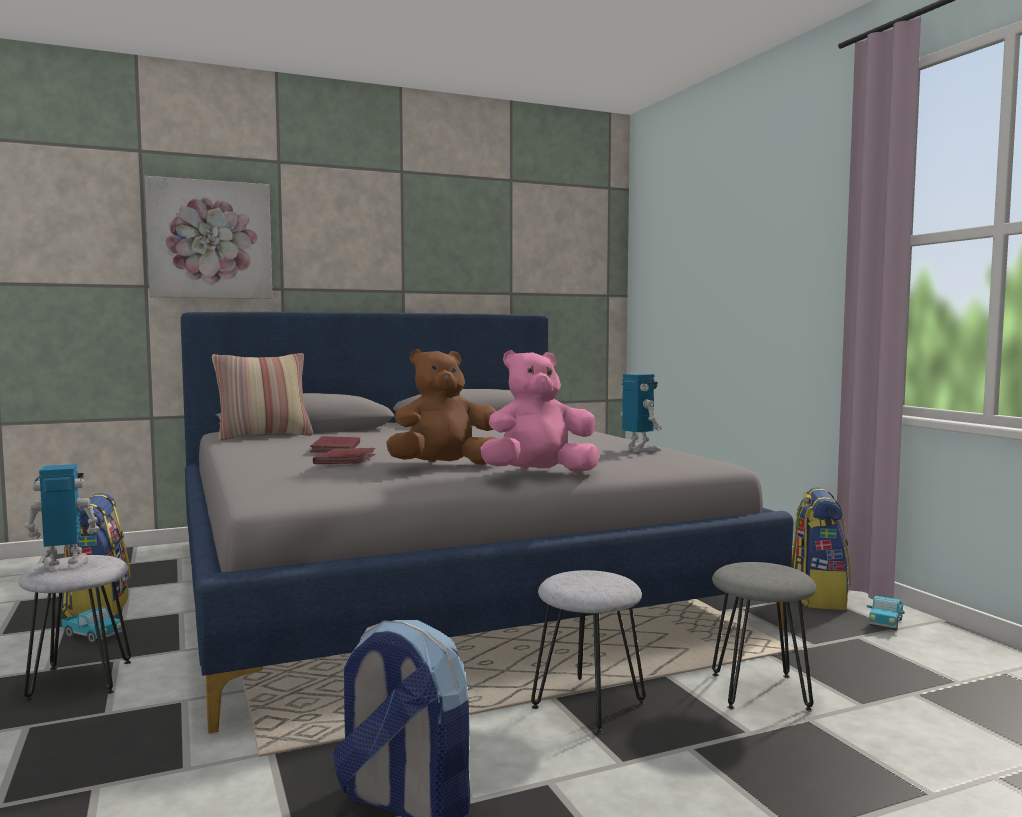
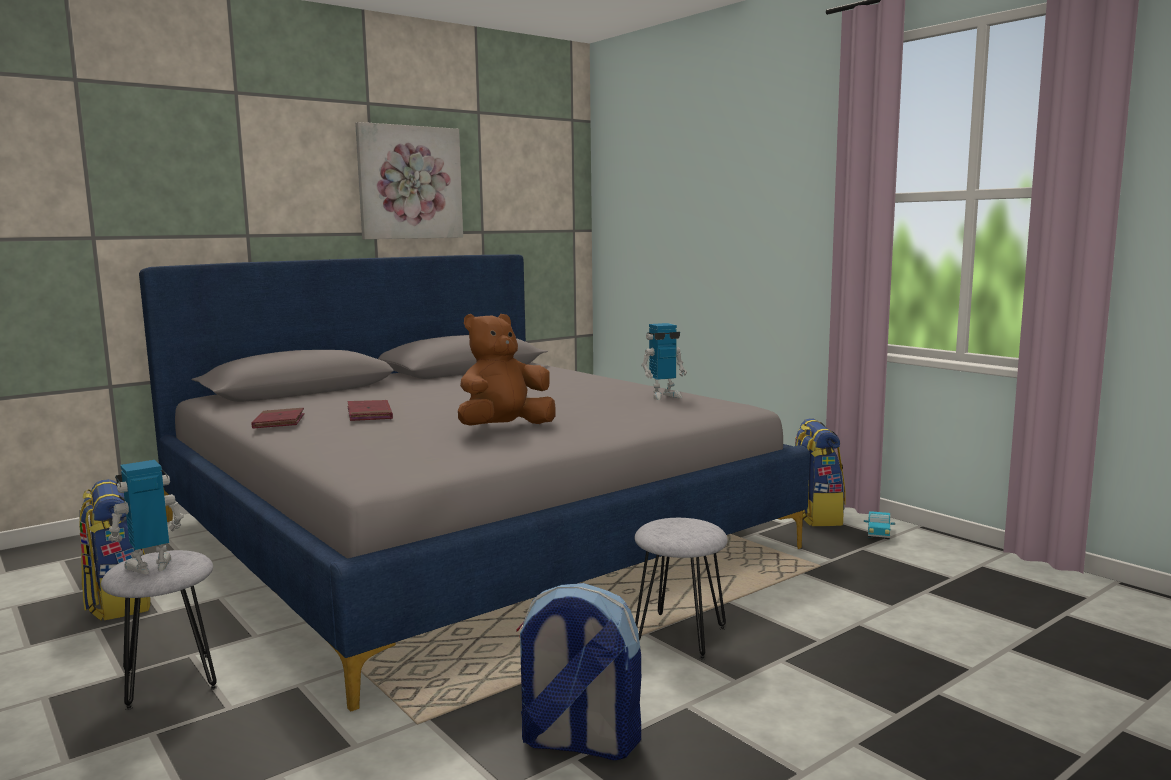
camera: 15 degrees left, 5 degrees up
toy truck [62,607,122,643] -> none
picture [145,176,272,299] -> picture moved to [355,122,463,239]
pillow [212,353,313,441] -> none
red book [313,448,376,464] -> red book moved to [251,408,305,429]
pink plush toy [480,350,599,473] -> none
toy robot [621,374,662,452] -> toy robot turned 120 degrees clockwise [641,323,687,400]
grey stool [712,562,817,711] -> none

